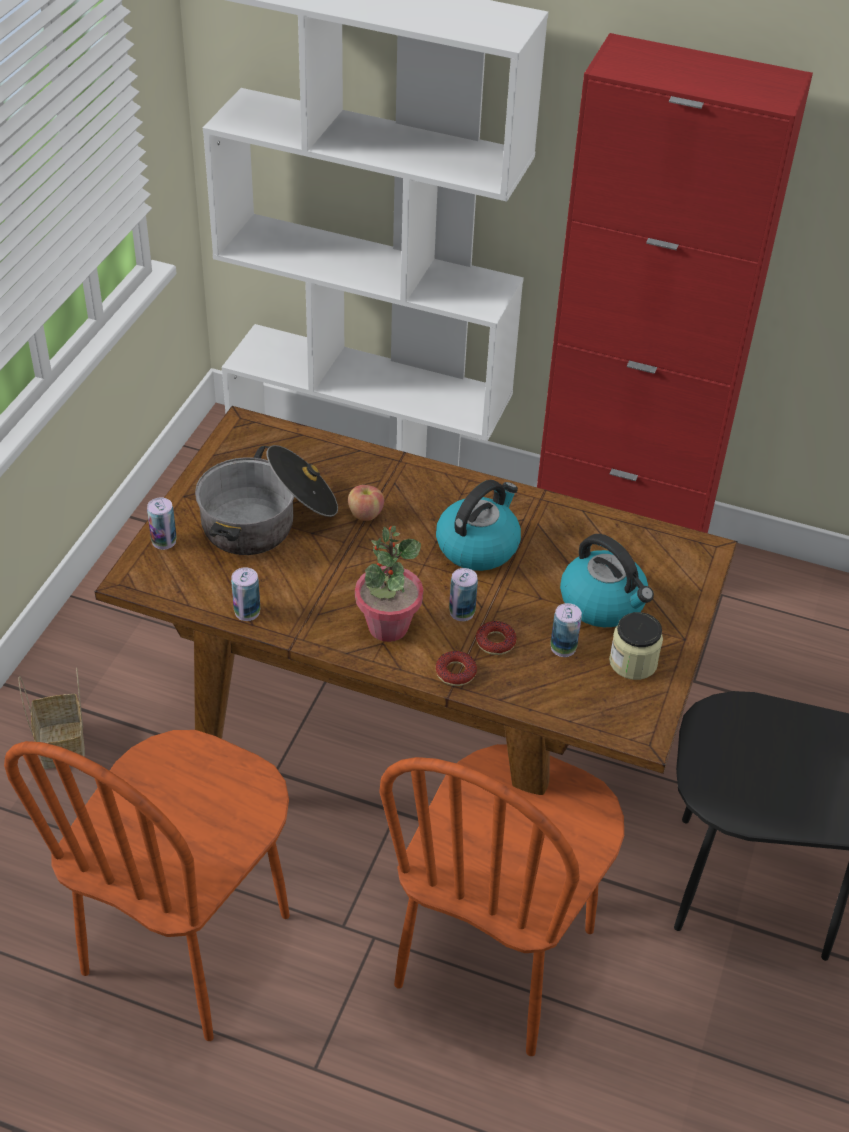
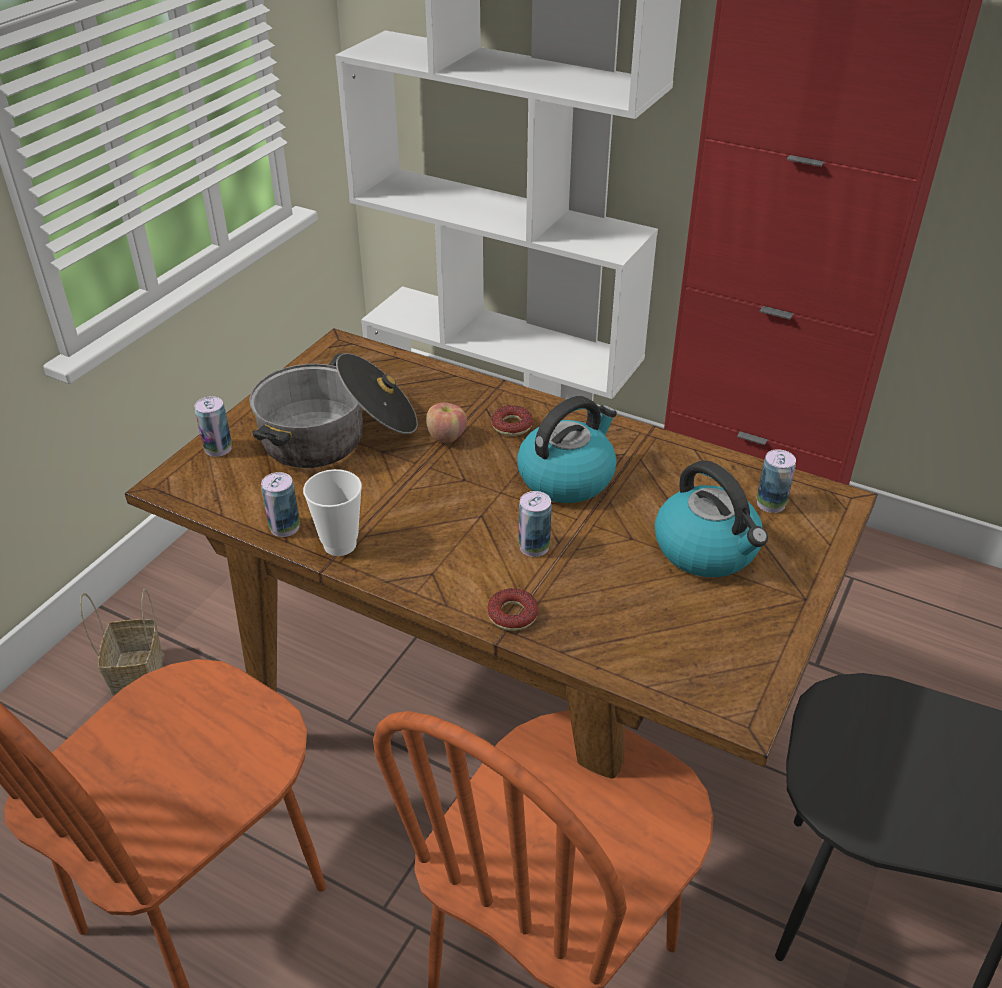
camera: 10 degrees right, 5 degrees down
potted plant [355,526,423,642] -> none
donut [476,621,517,655] -> donut moved to [491,405,533,436]
can [551,603,582,657] -> can moved to [757,449,796,513]
jar [609,612,663,680] -> none
none -> cup [303,469,362,556]

